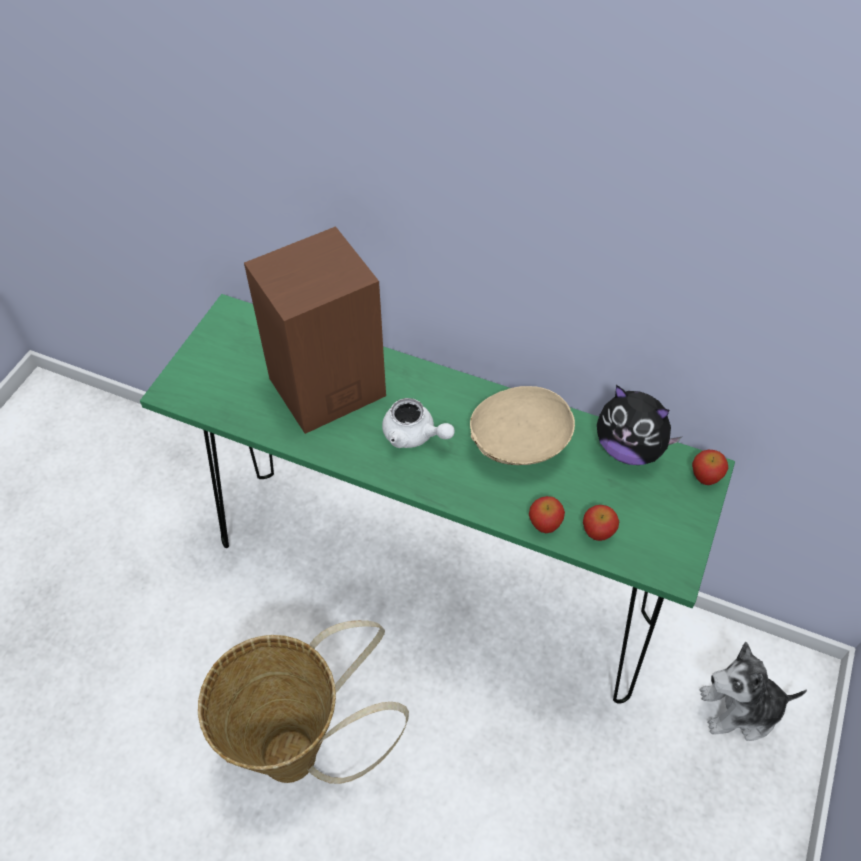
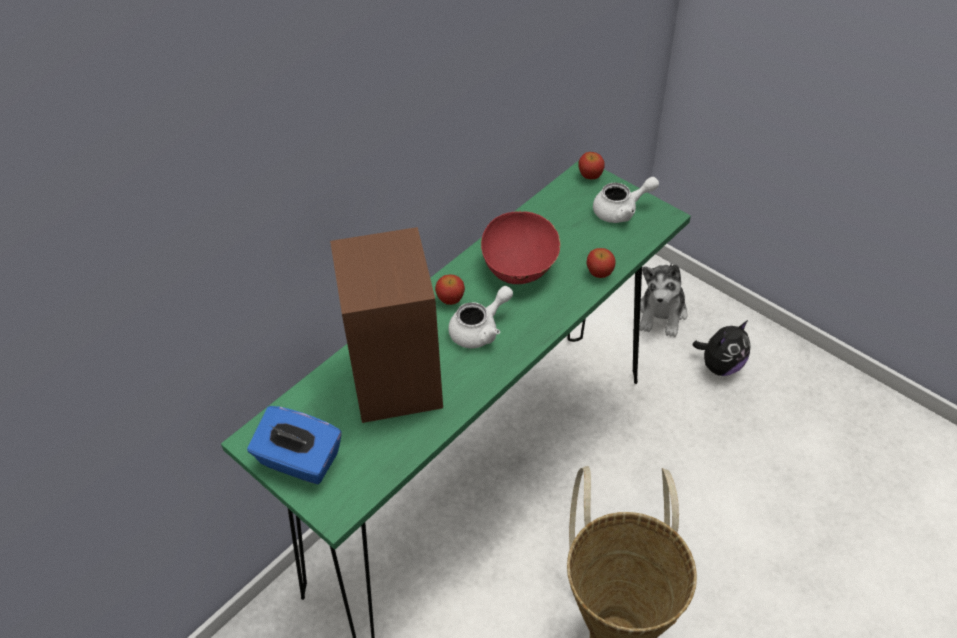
camera: 70 degrees left, 5 degrees down
beige bowl [470,386,575,465] -> red bowl [481,212,560,284]
apple [583,505,619,541] -> apple moved to [435,274,465,305]
plush toy [597,385,681,465] -> plush toy moved to [692,320,751,376]
none -> blue tissue box [247,406,342,484]
none -> white teapot [593,177,659,223]

